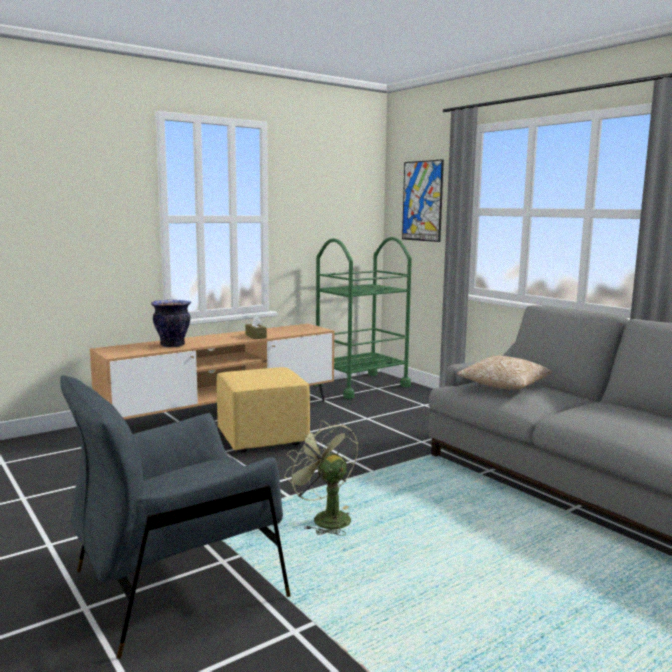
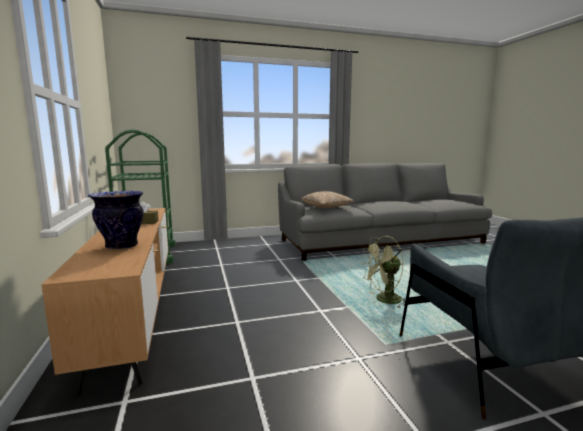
camera: 70 degrees left, 0 degrees up
yellow ottoman [217,367,310,453] -> none
picture [402,159,444,242] -> none

